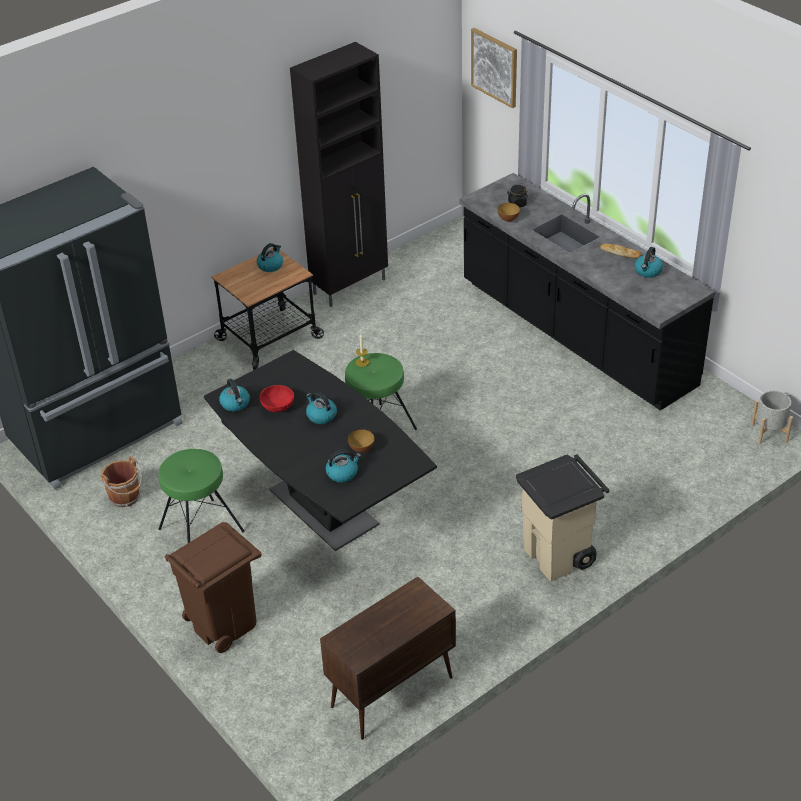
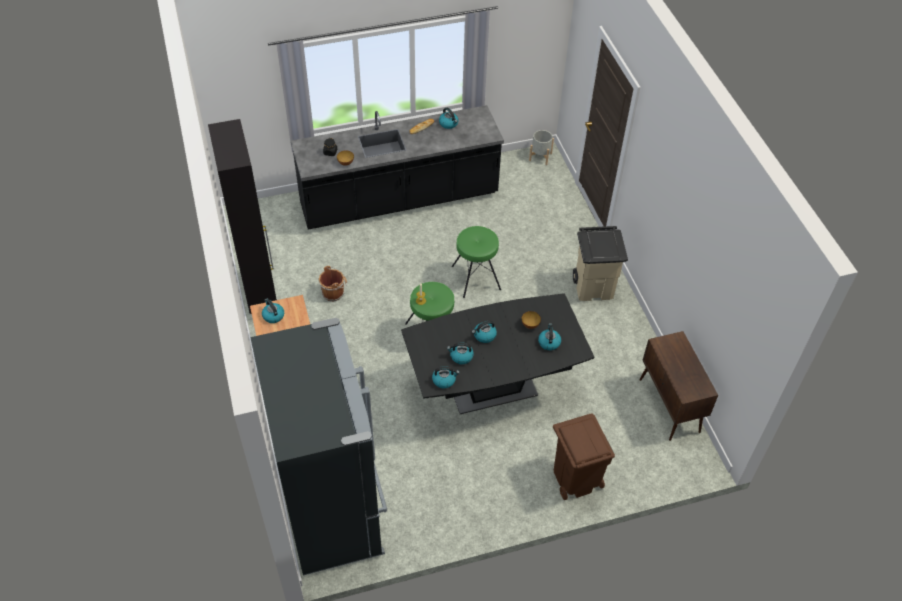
camera: 70 degrees left, 10 degrees up
brown bucket [101,456,142,507] -> brown bucket moved to [318,266,347,302]
green stool [158,449,245,543] -> green stool moved to [452,226,501,298]
red bowl [259,385,294,412] -> kettle [447,342,474,364]
picture [471,28,517,108] -> none

